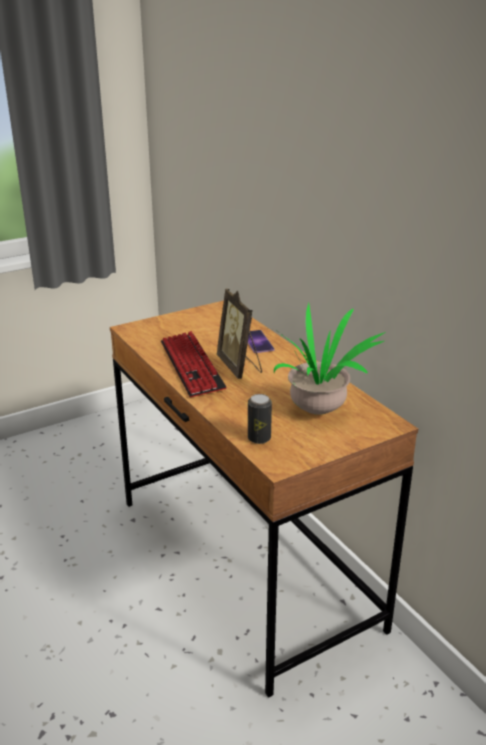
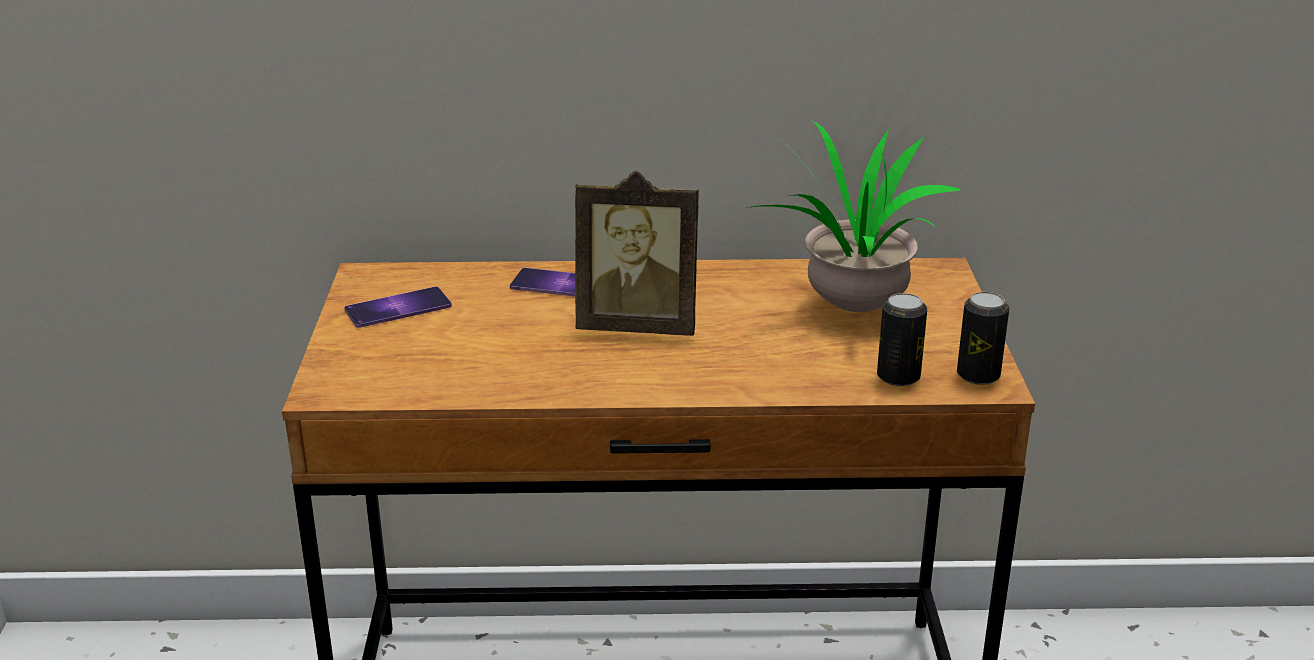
camera: 60 degrees left, 0 degrees up
keyboard [161,331,227,397] -> none
none -> phone [344,286,452,328]
none -> can [957,292,1009,385]

